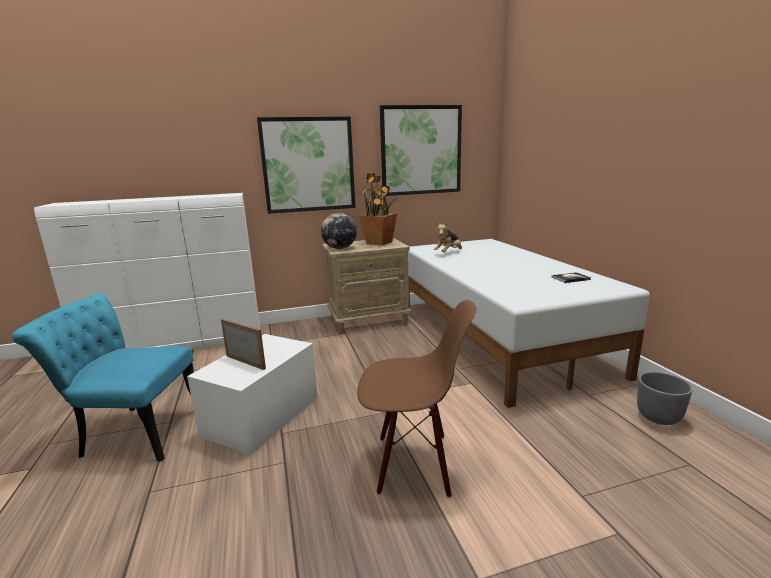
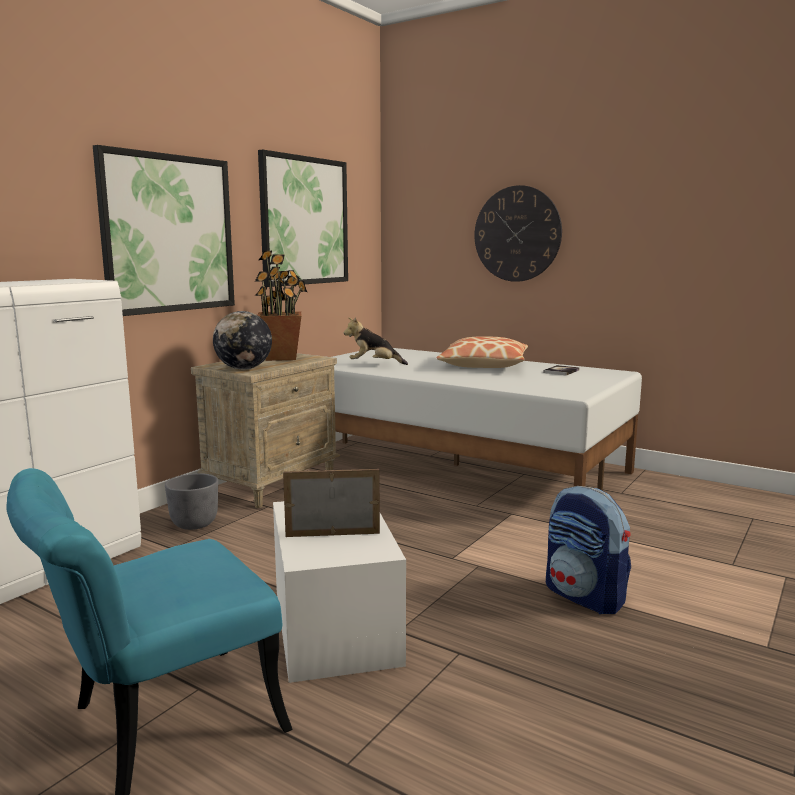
camera: 40 degrees left, 5 degrees down
brown chair [357,300,476,498] -> backpack [546,486,631,614]
plush toy [434,222,462,252] -> plush toy turned 90 degrees clockwise [343,317,408,365]
grey planter [637,372,693,425] -> grey planter moved to [165,473,218,530]
none -> pillow [436,337,528,368]
none -> wall clock [474,185,562,282]

